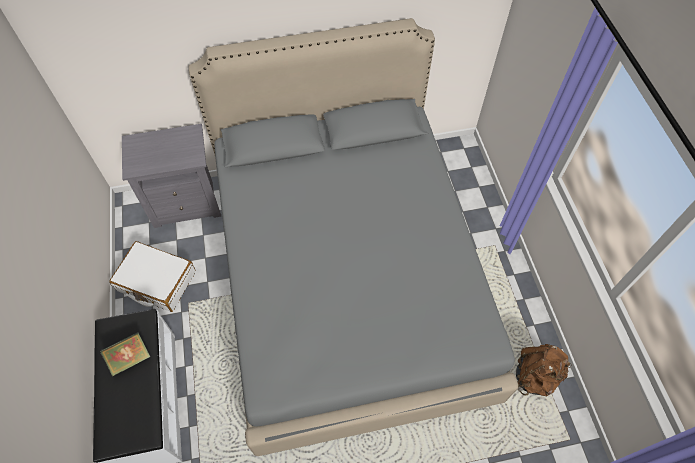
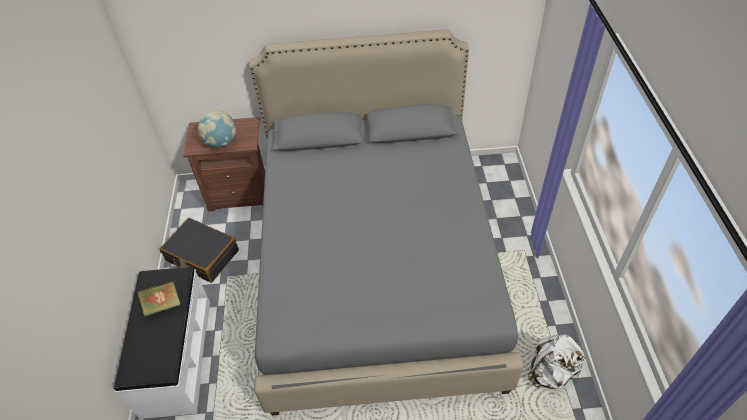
camera: 10 degrees right, 10 degrees down
white suitcase [109,241,196,312] -> black suitcase [160,218,239,283]
grey nightstand [122,124,221,228] -> brown nightstand [183,117,265,212]
brown backpack [516,344,572,396] -> white backpack [528,334,585,389]
none -> globe [198,110,236,148]

